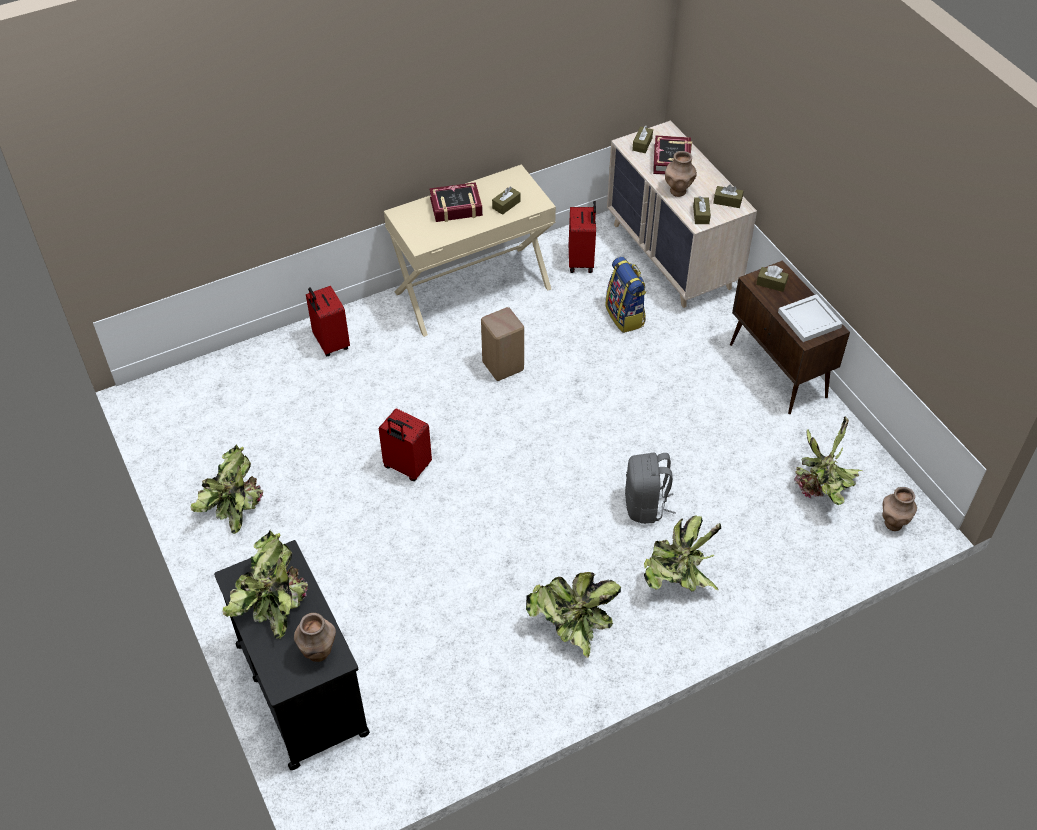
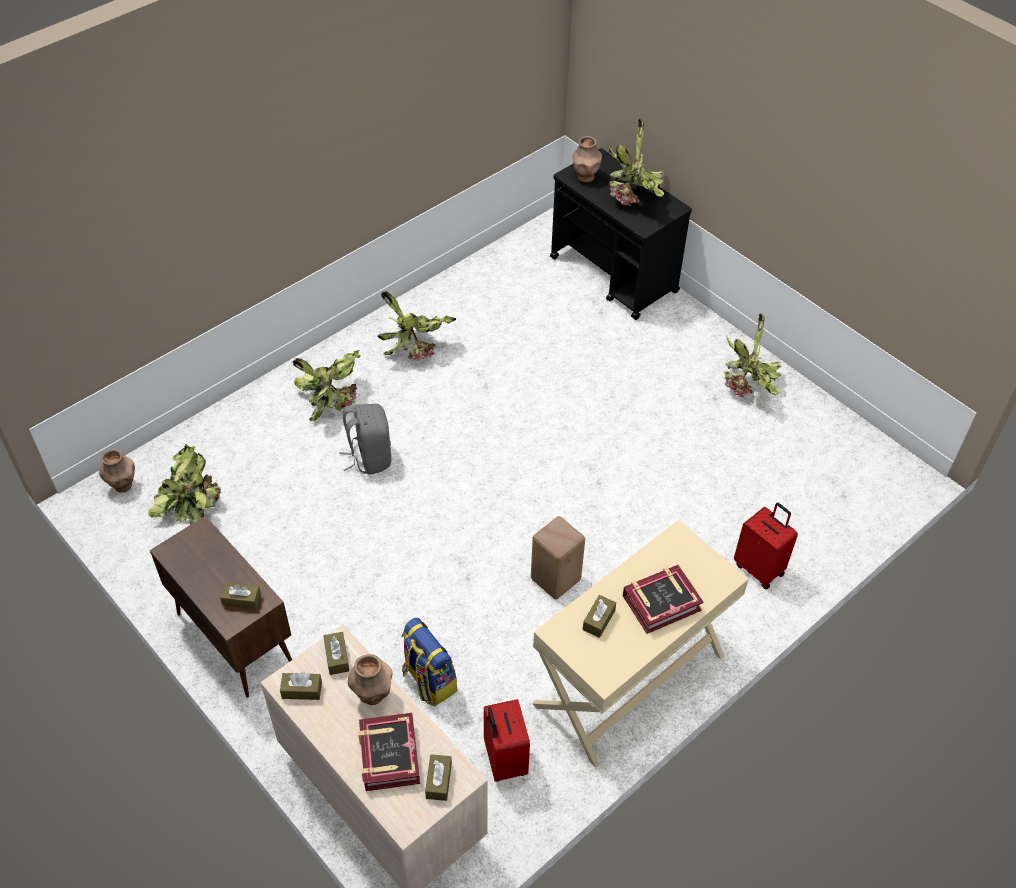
camera: 165 degrees right, 0 degrees up
red suitcase [379,408,432,481] -> none
white tray [778,294,843,342] -> none

